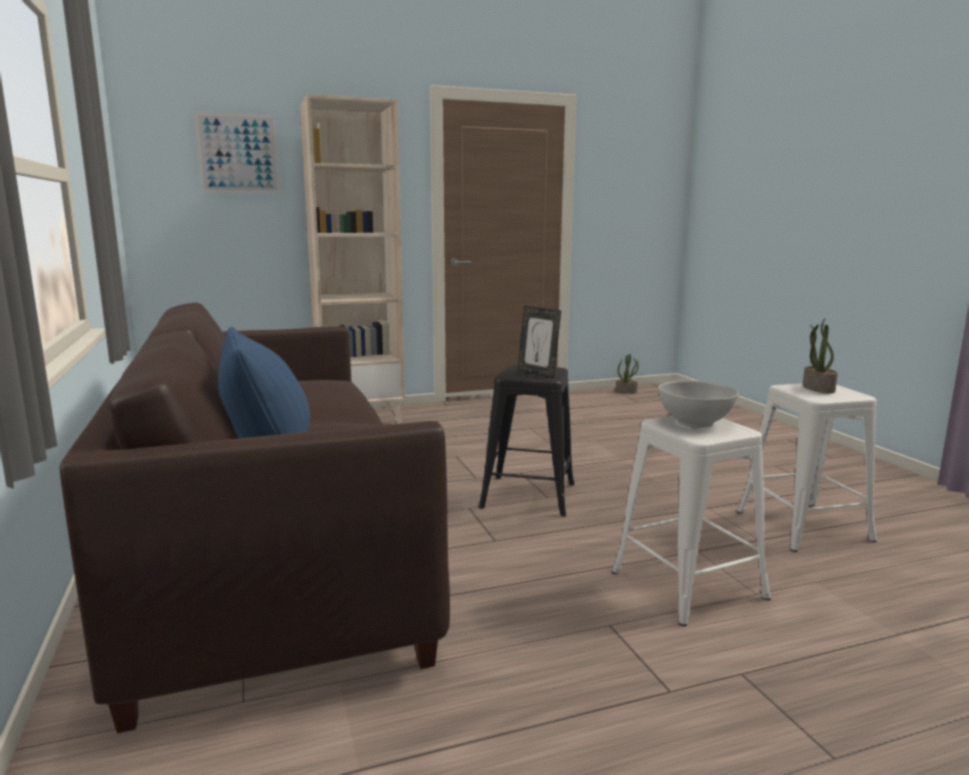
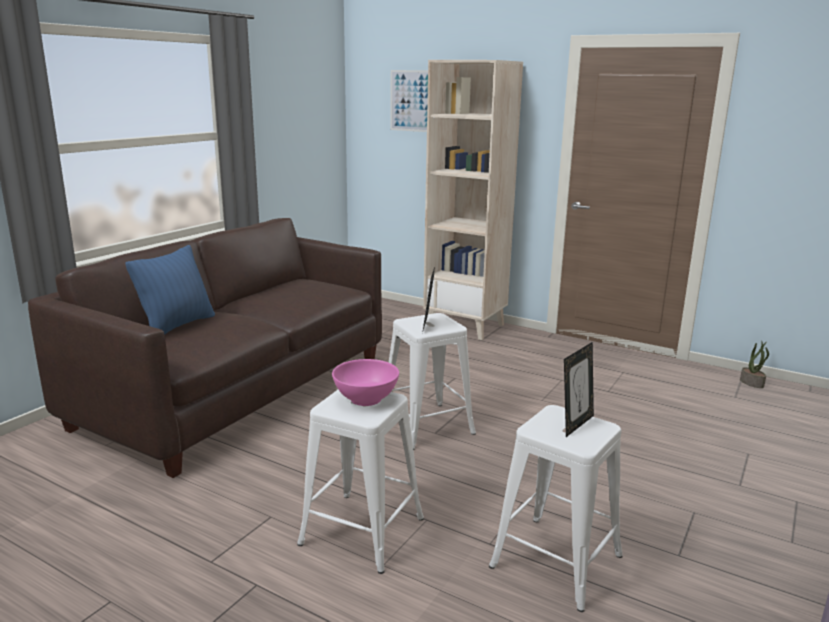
camera: 50 degrees right, 5 degrees up
black stool [479,365,574,517] -> white stool [389,313,476,450]
white bowl [658,381,739,428] -> pink bowl [332,359,399,406]
potted plant [803,318,838,394] -> picture frame [564,342,594,437]

